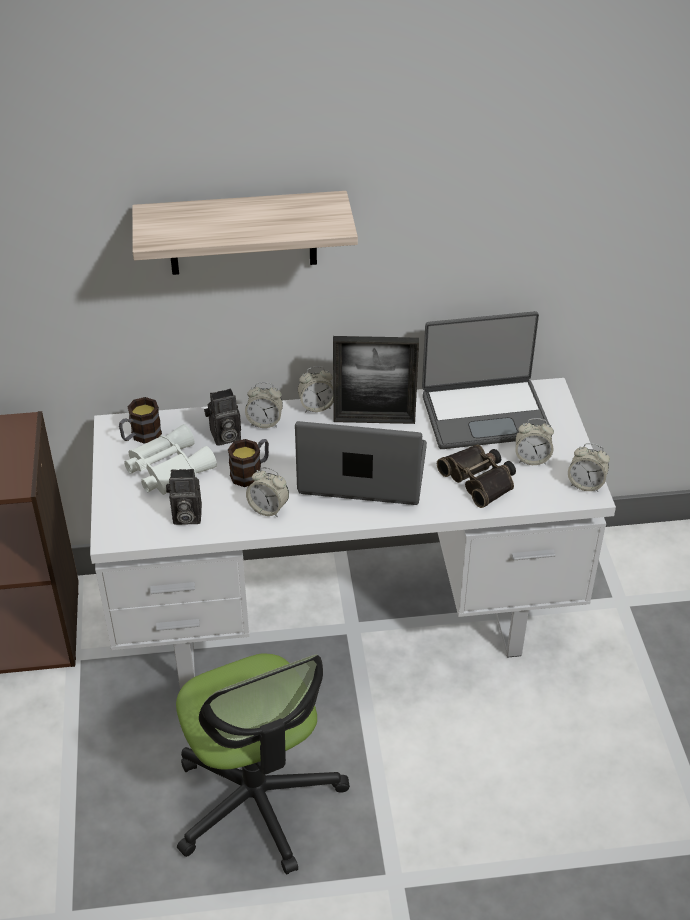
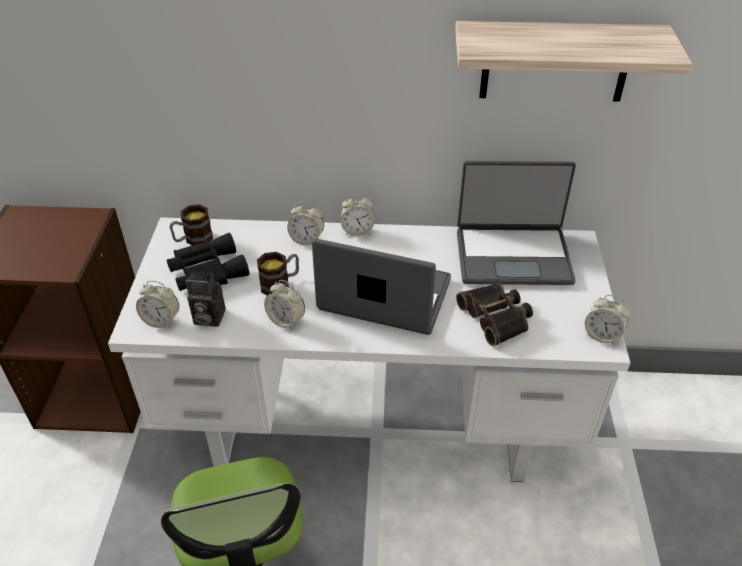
camera: 10 degrees right, 0 degrees up
white binoculars [124,424,217,495] -> black binoculars [167,233,249,291]
shelf [132,191,358,275] -> shelf moved to [455,21,693,102]
camera [204,388,241,446] -> none
picture frame [333,336,419,424] -> none
alarm clock [515,418,554,465] -> alarm clock moved to [136,281,179,328]

